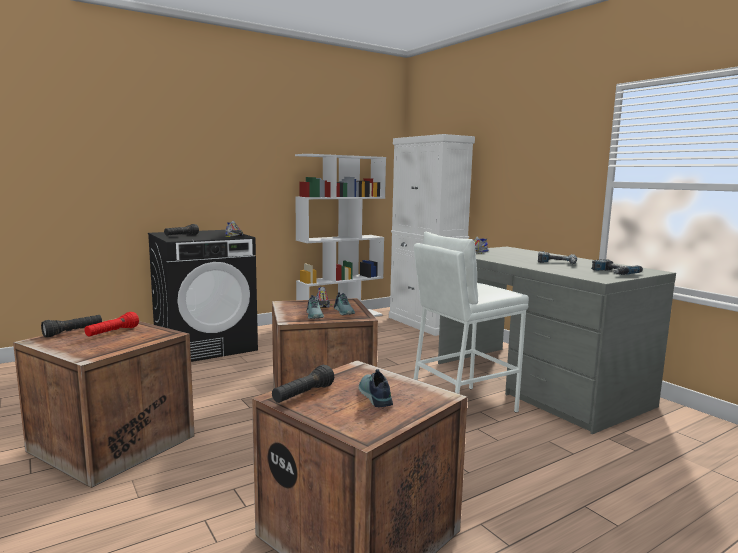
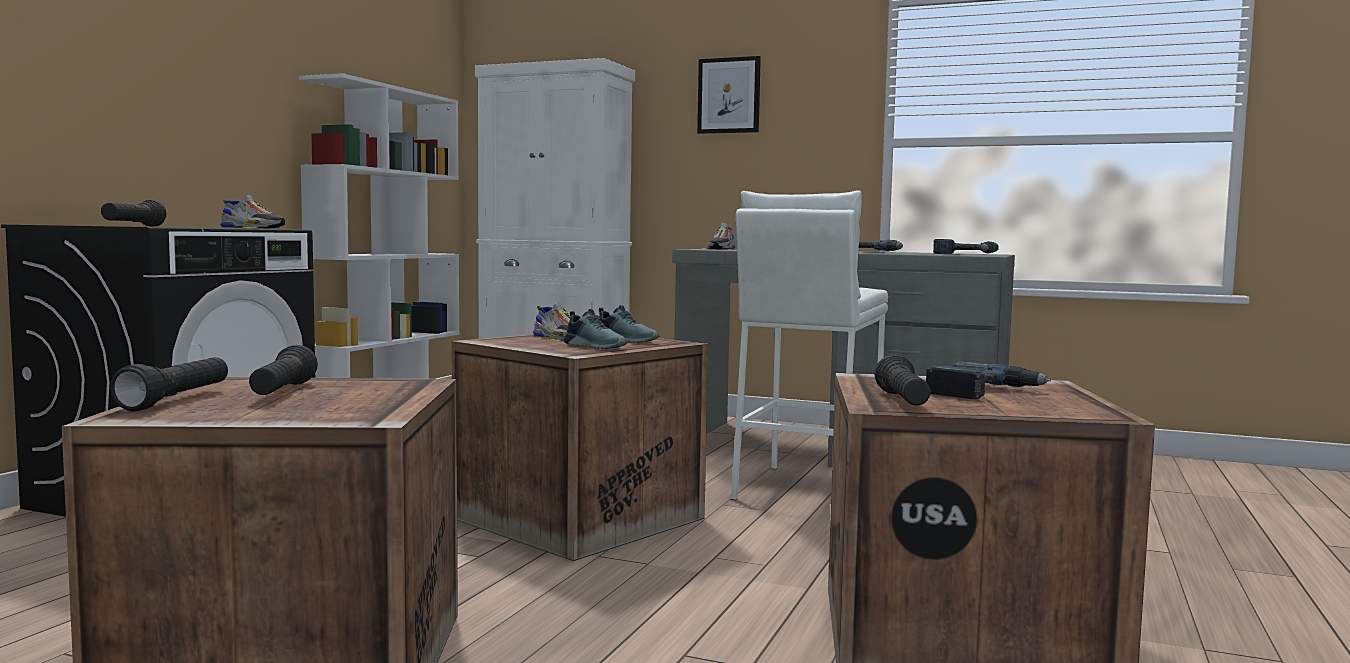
camera: 35 degrees left, 5 degrees down
red flashlight [85,312,139,337] -> black flashlight [249,345,318,395]
shoe [359,369,393,407] -> power drill [926,362,1051,399]
none -> picture [697,56,761,134]

